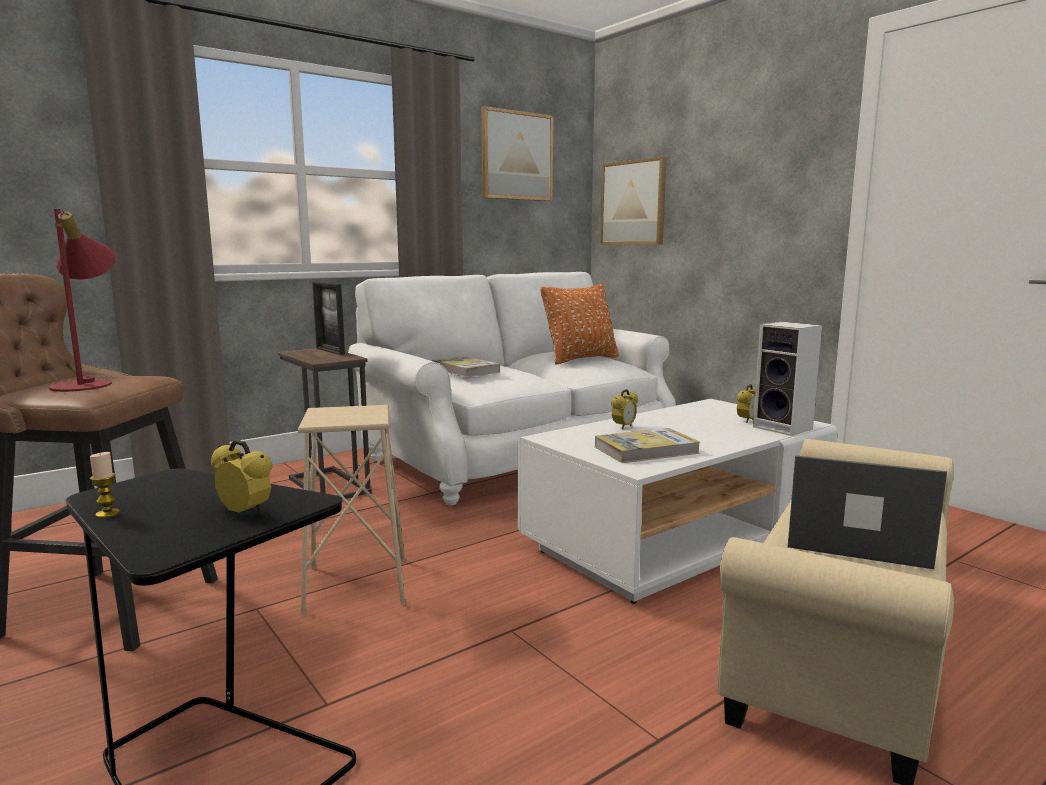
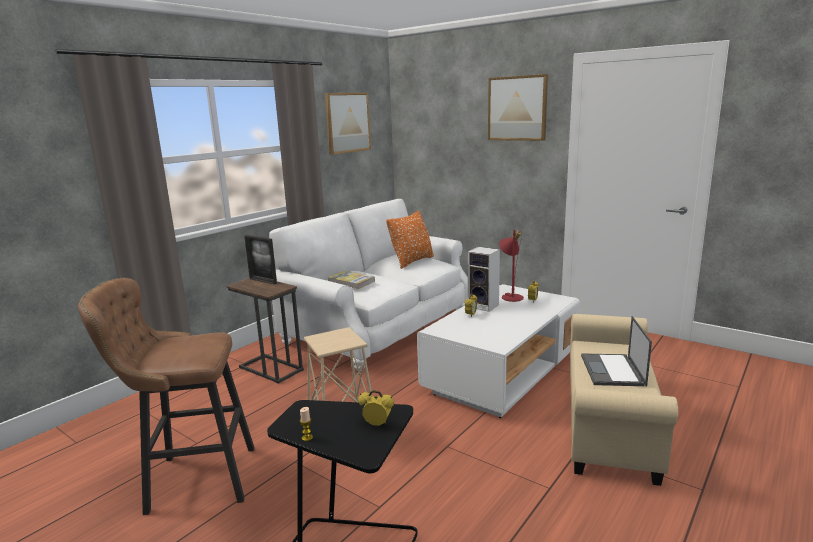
camera: 15 degrees left, 5 degrees up
red table lamp [49,209,116,392] -> red table lamp moved to [499,230,524,302]
book [595,428,700,463] -> none
picture [600,156,666,245] -> picture moved to [488,74,548,141]
speaker [753,322,822,436] -> speaker moved to [468,247,500,312]
laptop [788,455,947,569] -> laptop turned 90 degrees counterclockwise [581,316,652,386]

